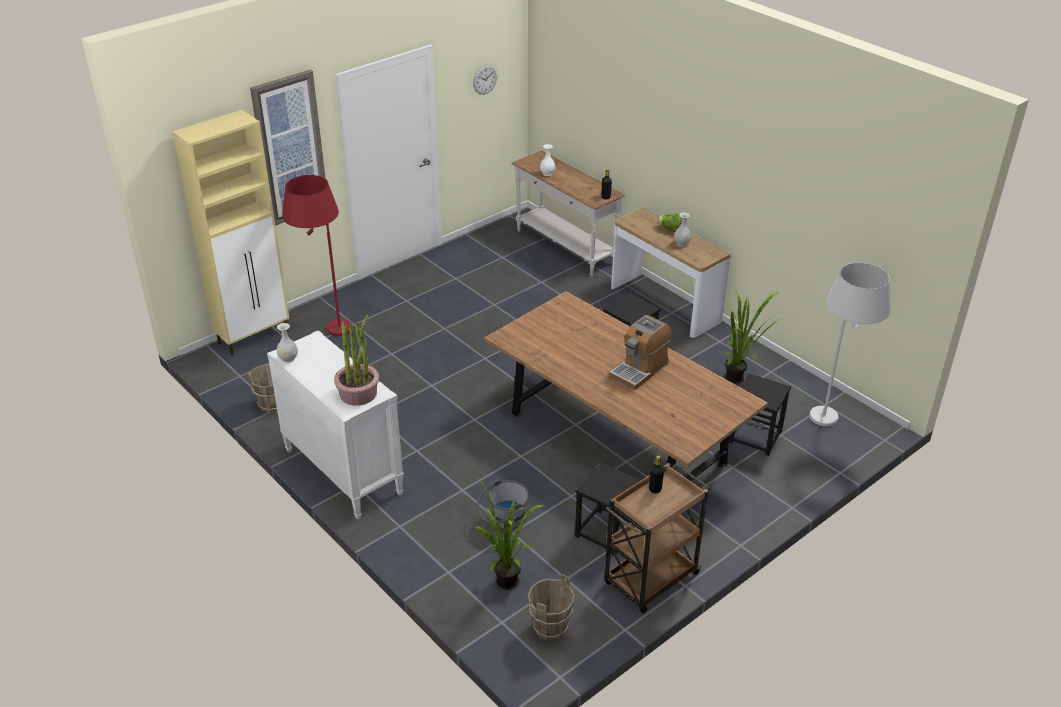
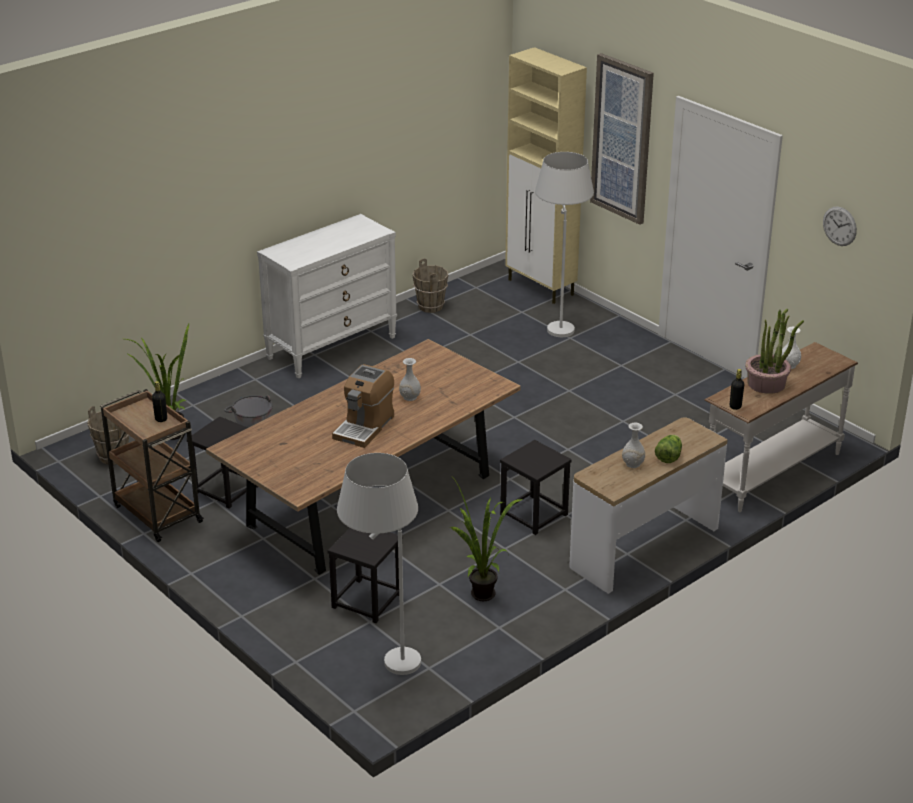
camera: 90 degrees right, 5 degrees down
white vase [277,323,298,363] -> white vase moved to [399,358,421,401]
red floor lamp [282,175,351,336] -> white floor lamp [535,152,594,337]
potted plant [334,315,379,406] -> potted plant moved to [745,309,804,394]
coffee machine [609,315,672,390] -> coffee machine turned 105 degrees counterclockwise [332,364,394,448]

